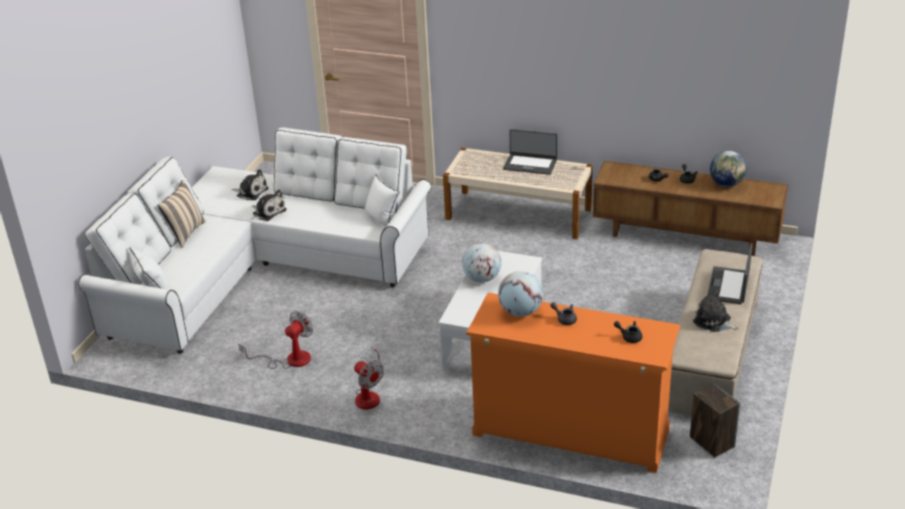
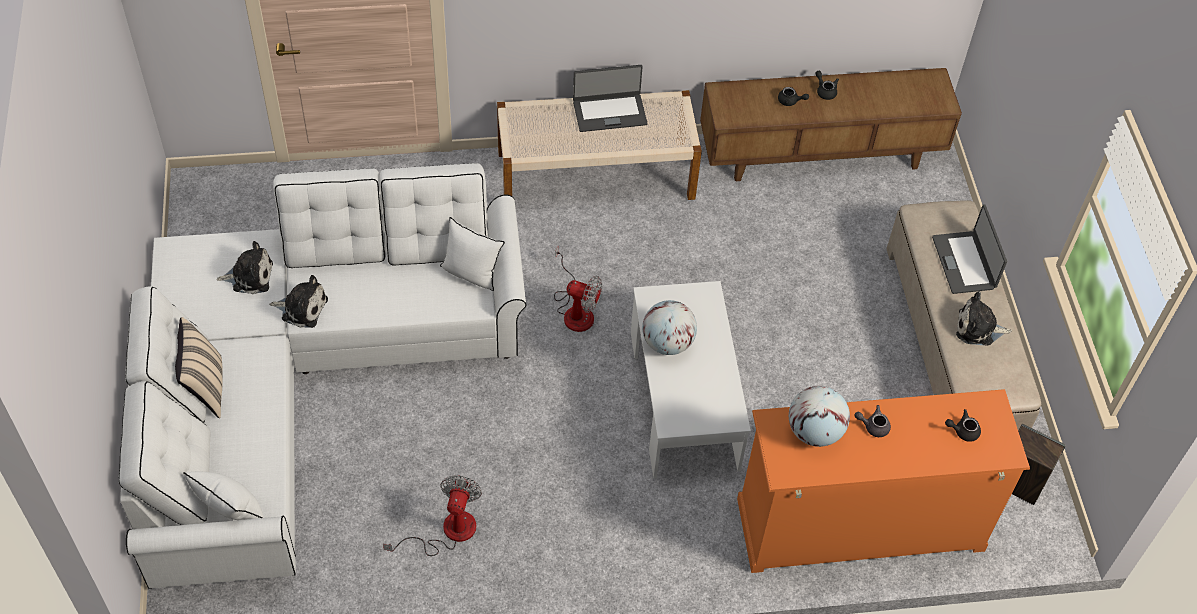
camera: 30 degrees left, 20 degrees up
fan [354,344,384,409] -> fan moved to [554,246,602,332]
globe [710,151,747,187] -> none

